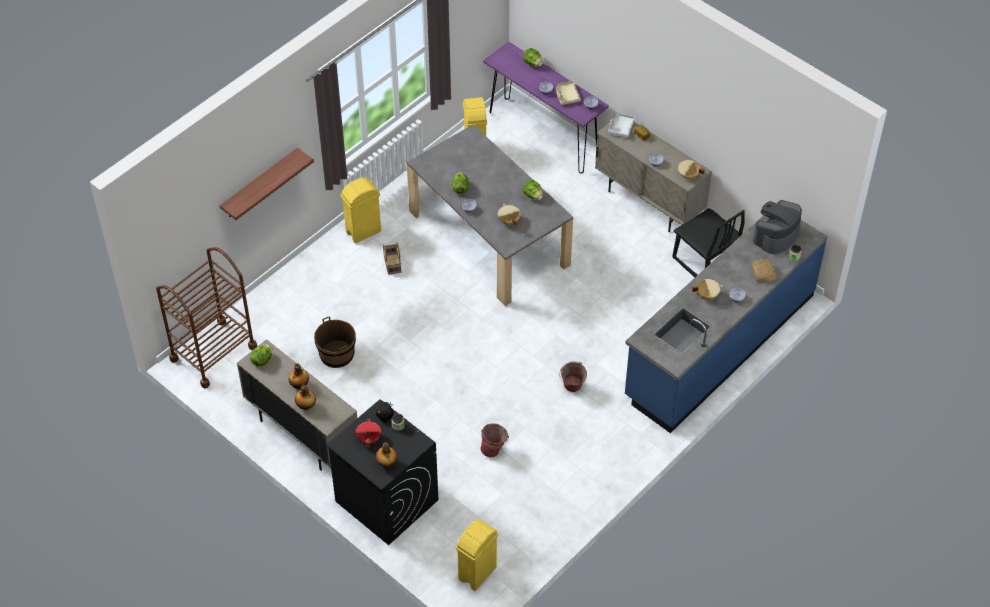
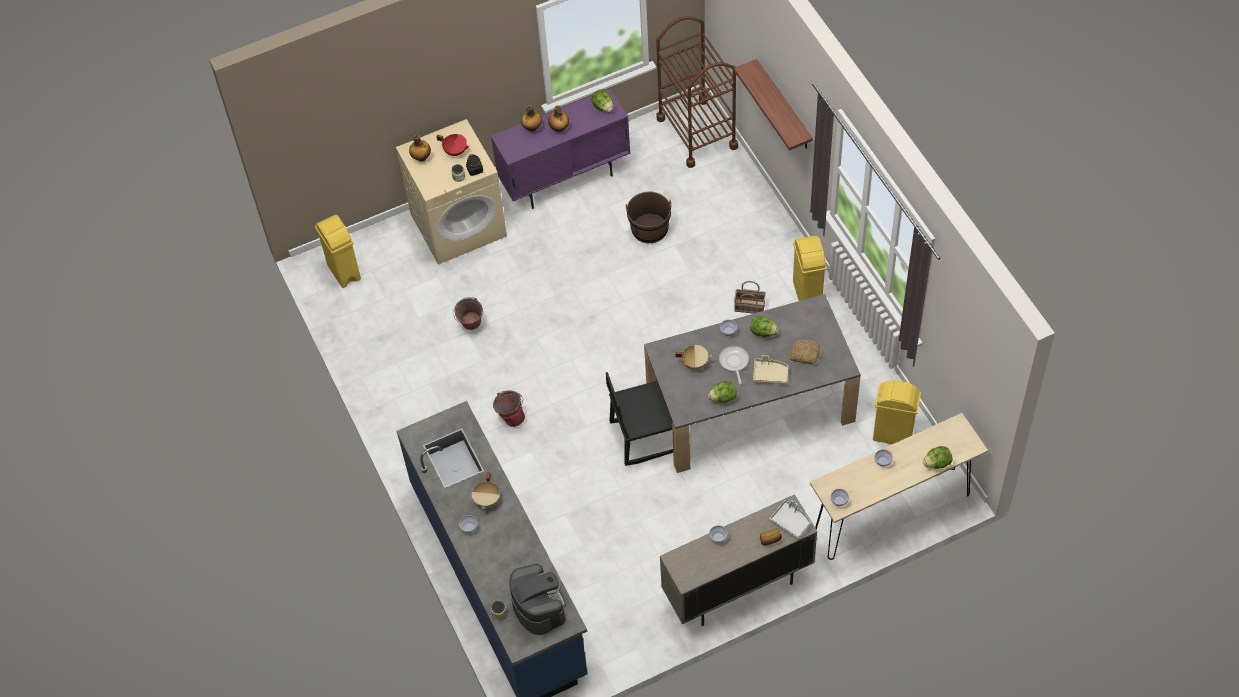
camera: 115 degrees right, 5 degrees up
beige cabinet [237,339,357,471] -> purple cabinet [491,88,630,209]
black washing machine [326,399,438,545] -> beige washing machine [396,119,507,265]
purple console table [483,41,609,173] -> beige console table [810,413,988,560]
beige tray [556,81,581,105] -> beige tray moved to [753,355,788,384]
black chair [672,208,745,278] -> black chair moved to [606,372,673,466]
beige cooking pot [676,160,705,179] -> none
bread [752,259,776,282] -> bread moved to [789,339,820,364]
none -> frying pan [719,345,749,384]

